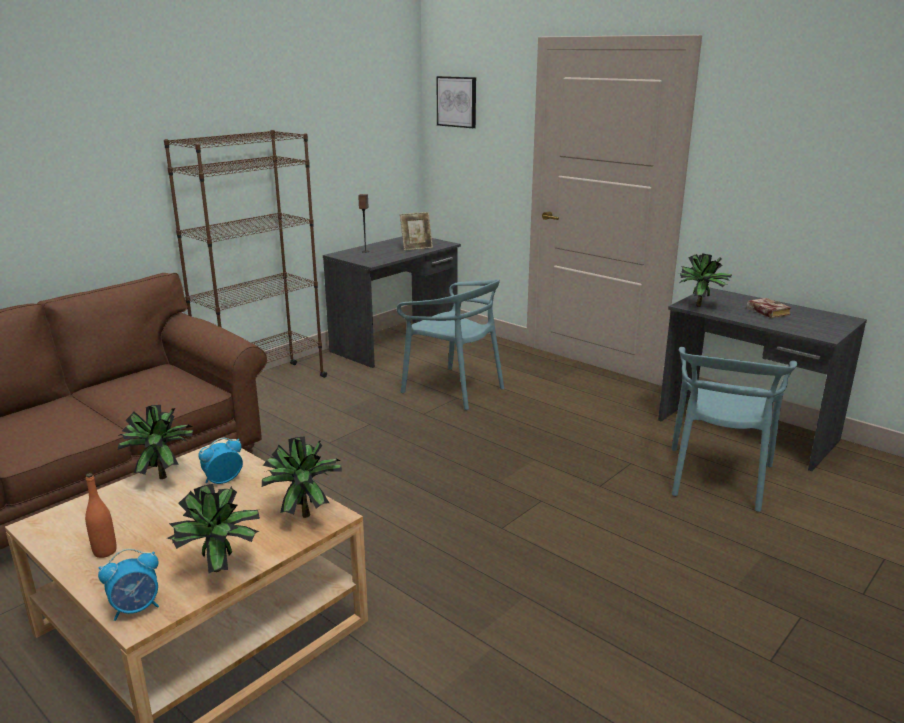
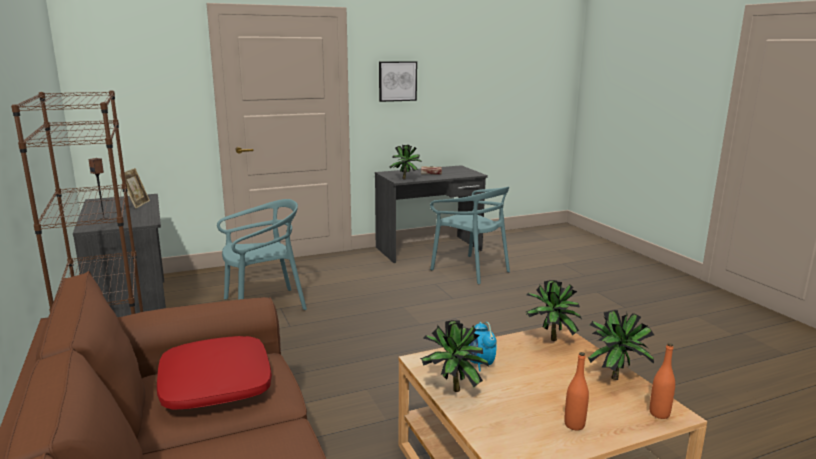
camera: 65 degrees left, 5 degrees down
alarm clock [98,549,159,621] -> orange bottle [650,343,675,419]
picture [436,76,476,128] -> picture moved to [379,61,417,102]
none -> red pillow [157,336,272,410]

